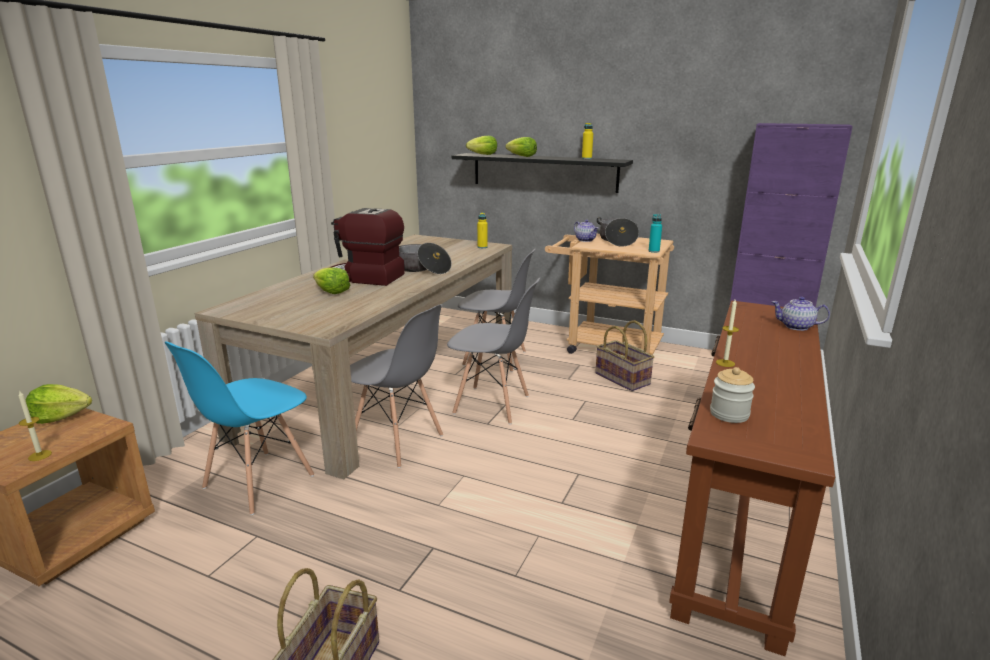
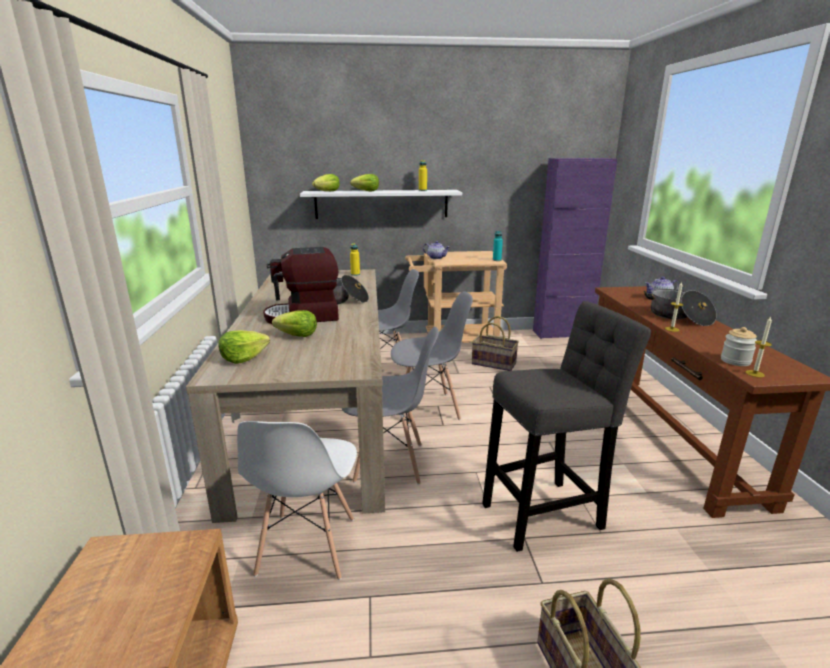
camera: 30 degrees left, 0 degrees up
candle [18,390,52,461] -> candle moved to [745,317,772,378]
lettuce [26,384,92,424] -> lettuce moved to [218,330,270,364]
blue chair [165,341,314,515] -> white chair [237,421,357,580]
black shelf [452,153,633,193] -> white shelf [300,190,462,219]
cooking pot [597,218,639,247] -> cooking pot moved to [644,289,717,326]
none -> grey stool [482,301,651,552]

